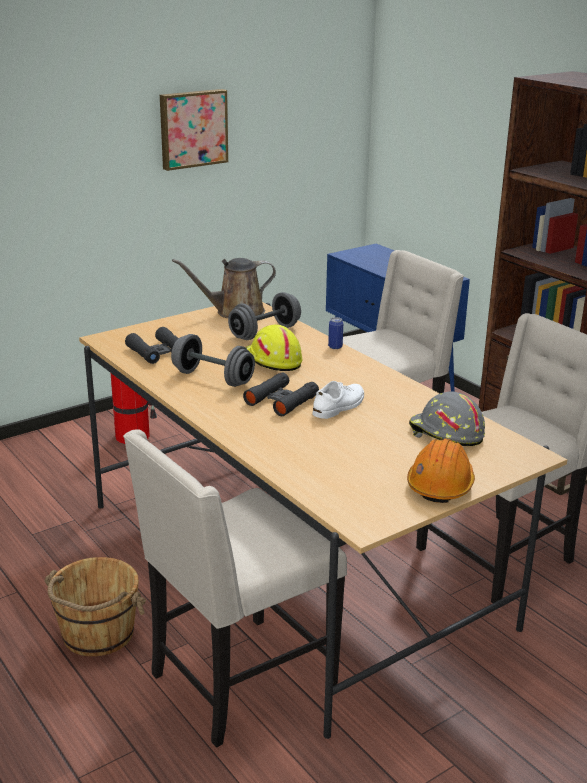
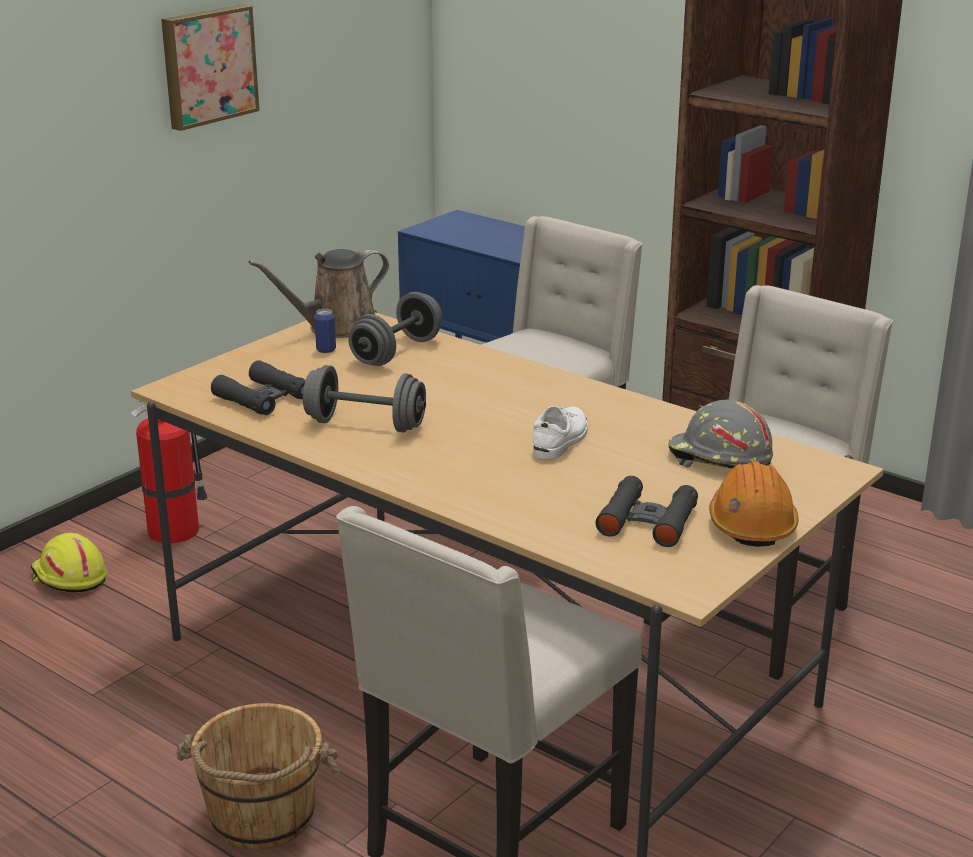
camera: 15 degrees left, 0 degrees up
black binoculars [243,372,319,416] -> black binoculars moved to [595,476,698,547]
yellow hard hat [245,325,302,371] -> yellow hard hat moved to [31,533,107,592]
can [328,317,343,349] -> can moved to [315,309,336,353]

